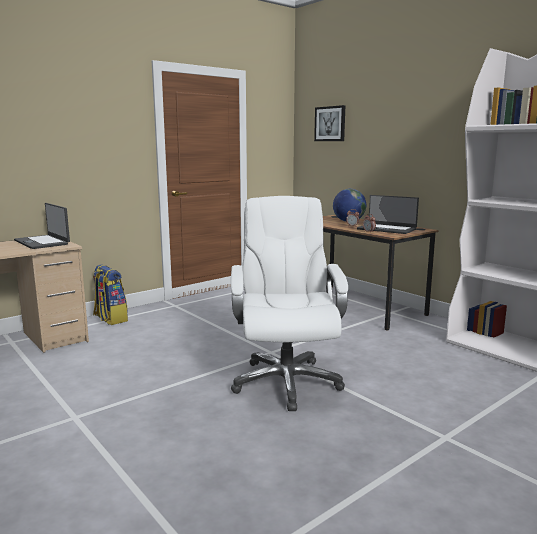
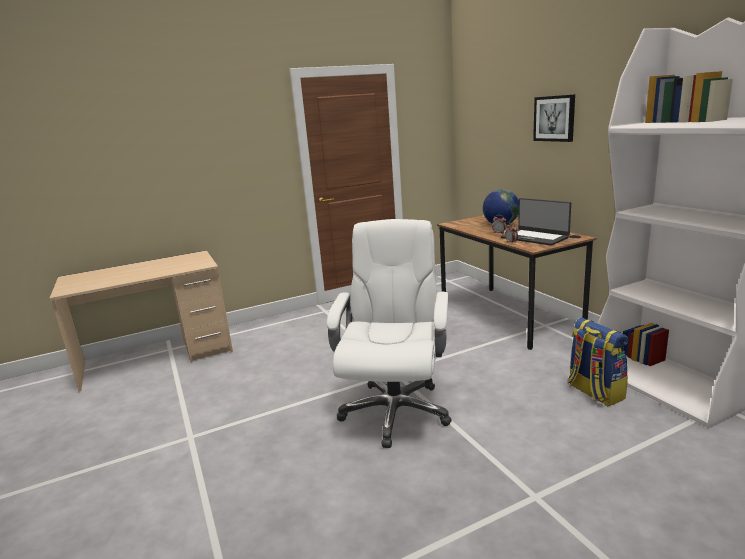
camera: 15 degrees right, 5 degrees up
laptop [14,203,70,249] -> none
backpack [93,264,128,325] -> backpack moved to [568,318,629,406]
picture [314,105,345,141] -> picture moved to [533,94,575,142]

